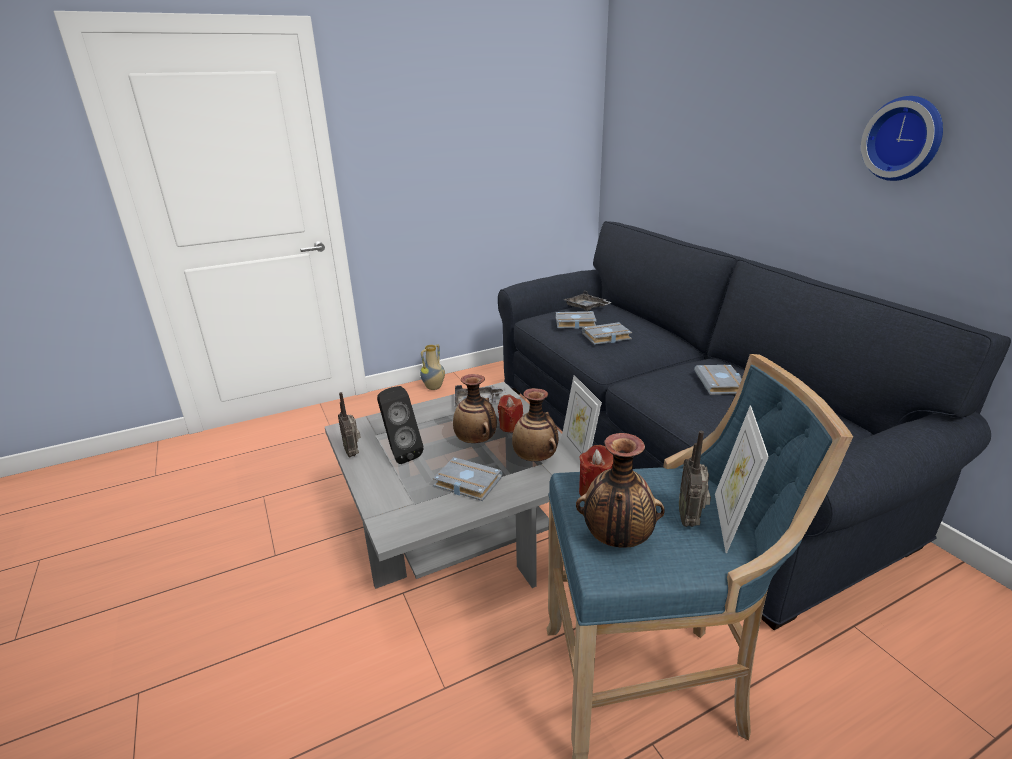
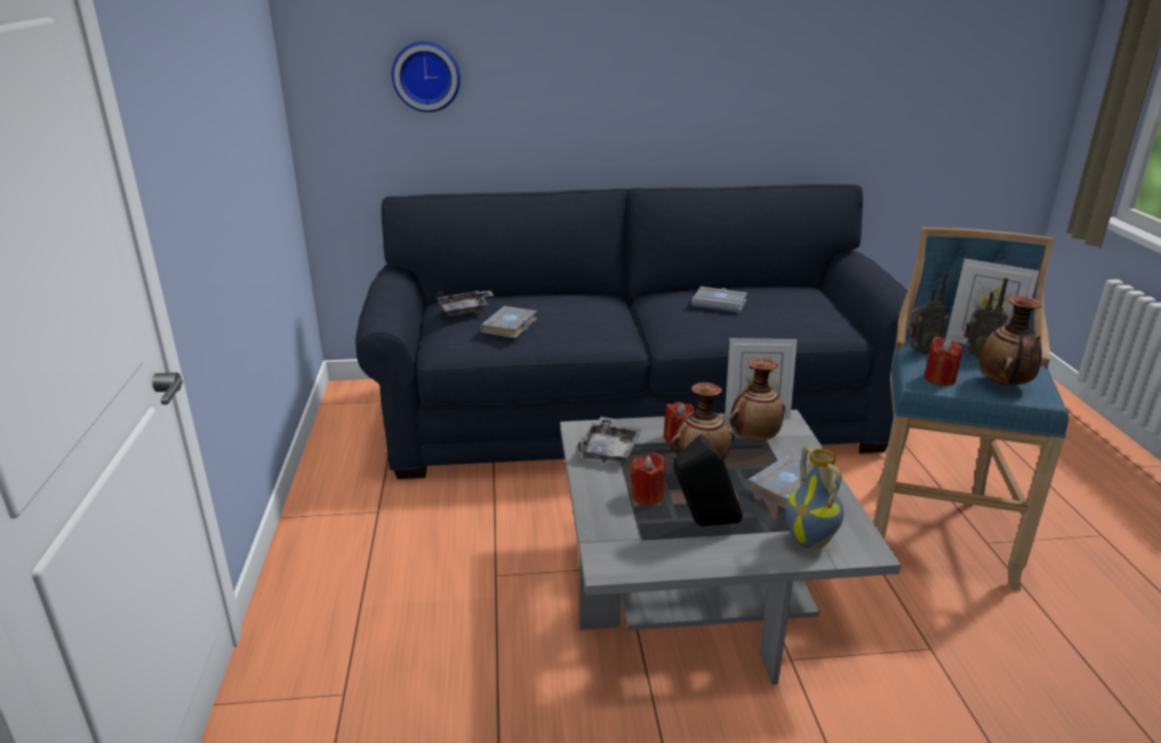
camera: 70 degrees left, 0 degrees up
radio [338,392,361,457] -> radio moved to [908,273,949,354]
vase [420,344,445,390] -> vase moved to [785,446,844,549]
grey book [582,322,632,345] -> none
wall clock [861,96,943,181] -> wall clock moved to [392,41,460,112]
none -> red candle [631,453,665,506]

